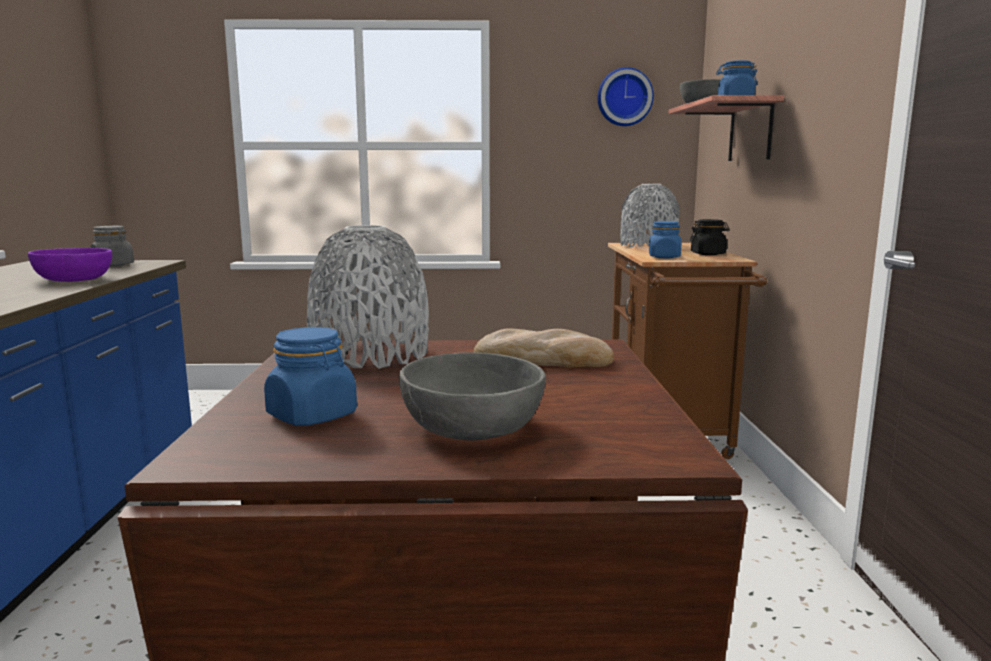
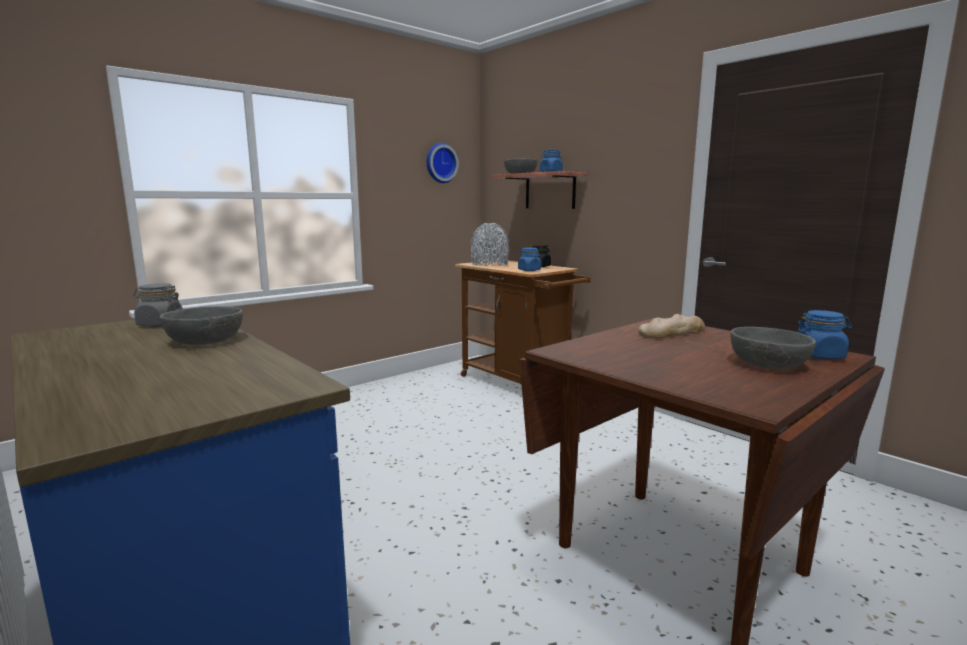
camera: 40 degrees left, 0 degrees up
purple bowl [28,248,112,282] -> grey bowl [159,306,243,345]
blue jar [264,327,357,426] -> blue jar moved to [797,310,852,359]
grey vase [307,225,429,369] -> none

